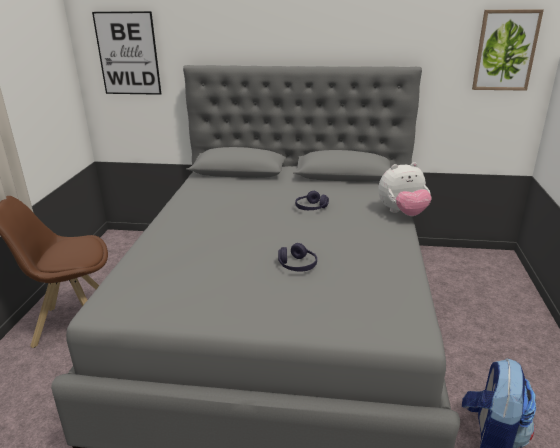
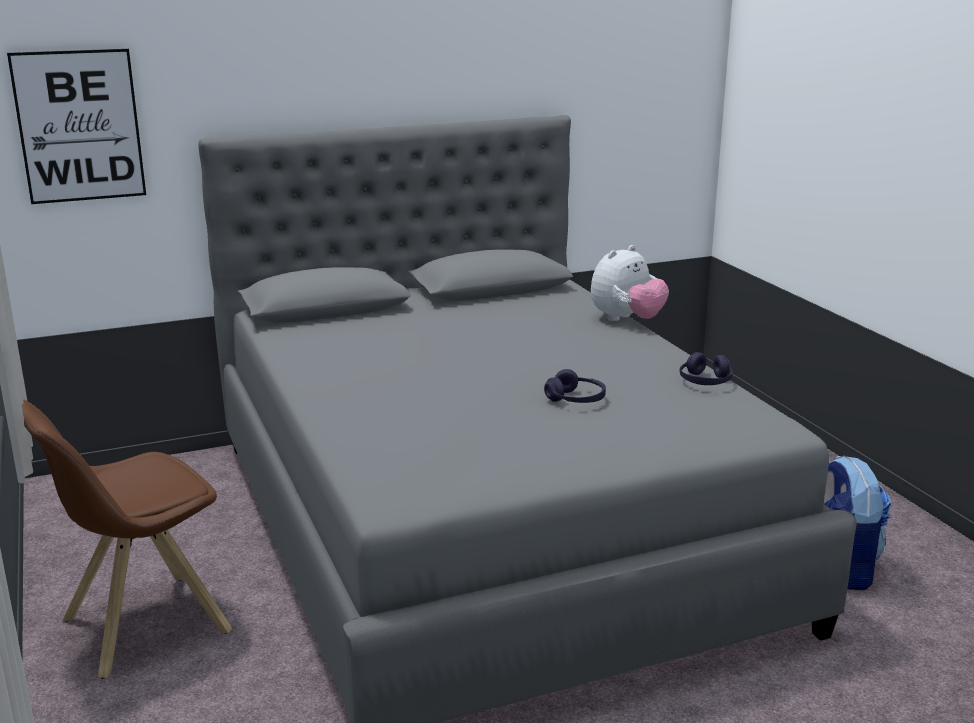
camera: 30 degrees left, 5 degrees down
purple headphones [295,191,329,210] -> purple headphones moved to [680,352,733,385]
picture [472,9,544,91] -> none

